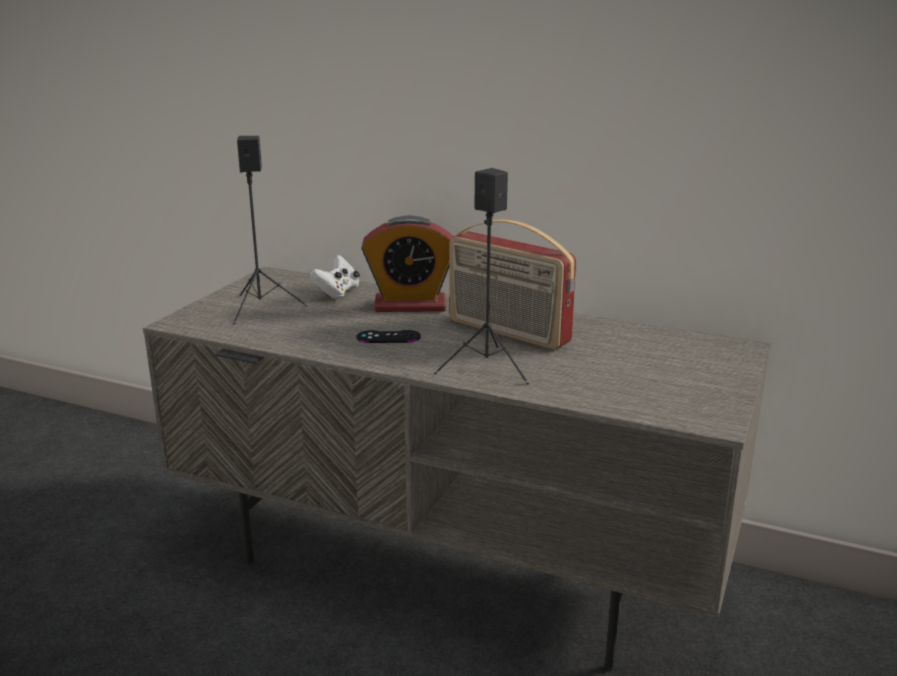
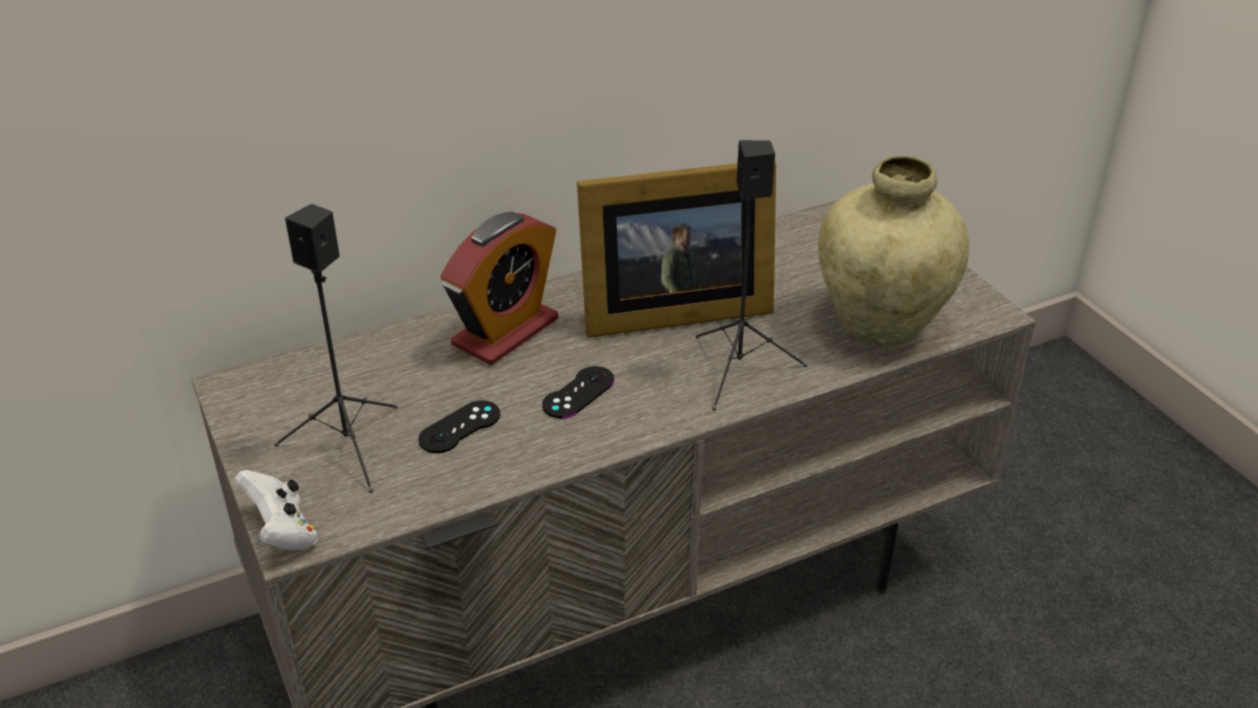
camera: 50 degrees left, 15 degrees up
white game controller [310,255,360,299] -> white game controller moved to [235,470,318,550]
radio [449,220,576,349] -> picture frame [577,161,776,338]
none -> black game controller [418,400,500,453]
none -> beige vase [818,155,969,346]

